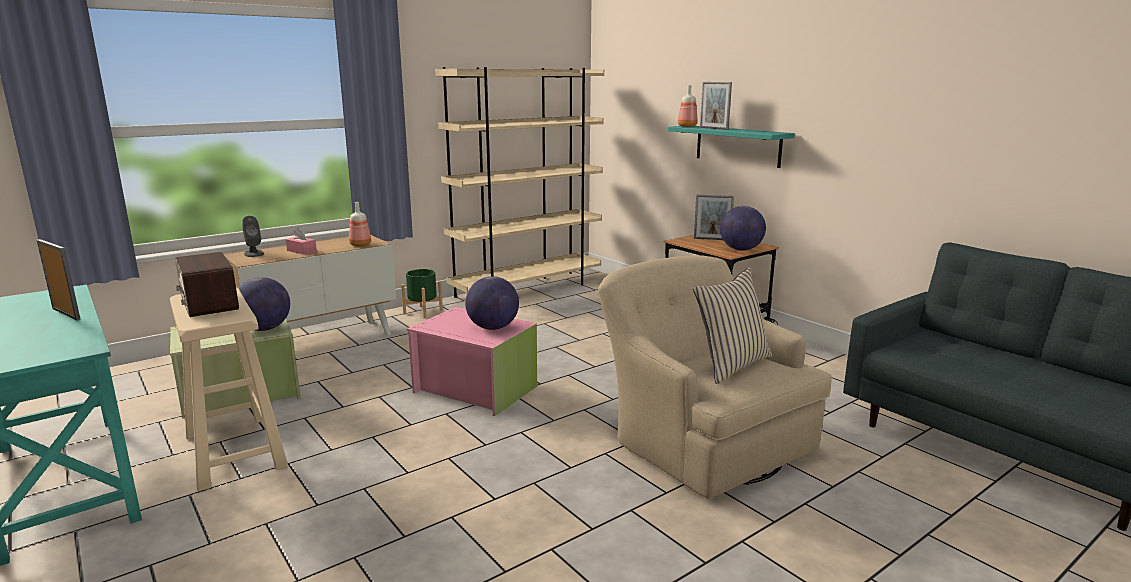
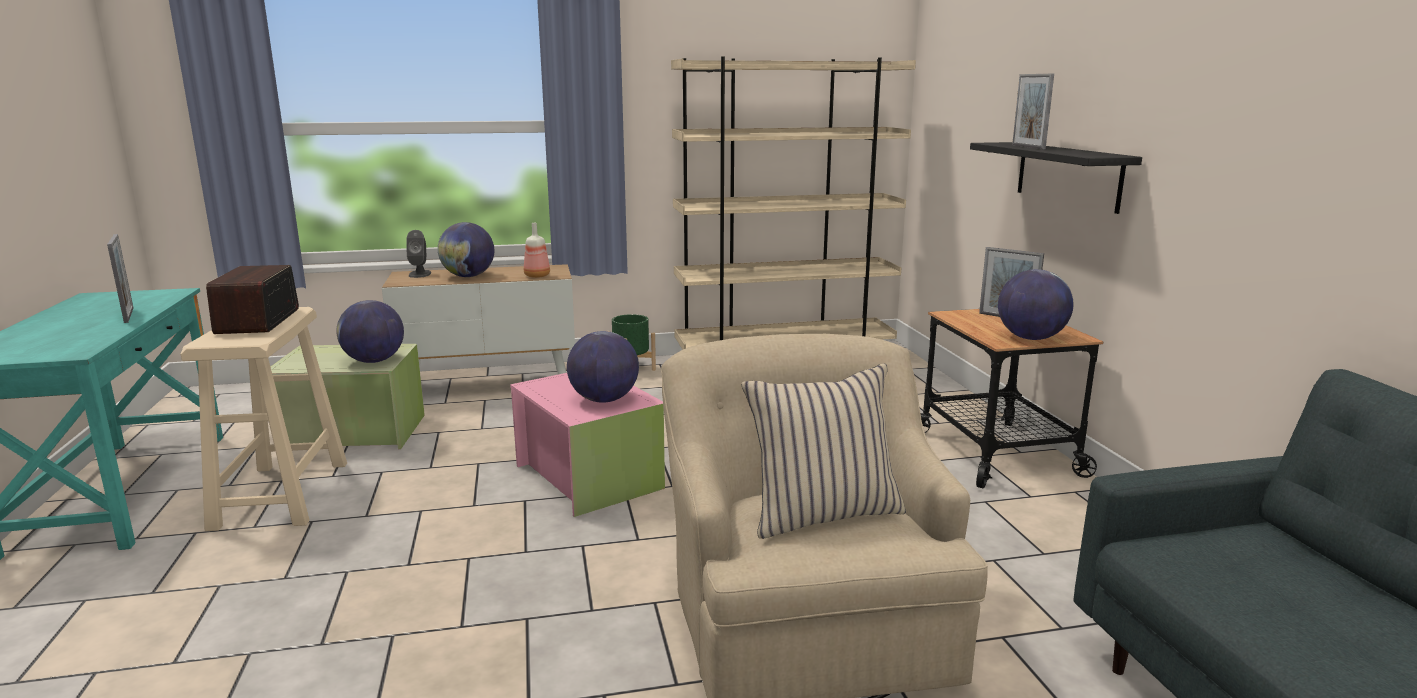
camera: 25 degrees right, 0 degrees up
pink tissue box [286,228,317,255] -> globe [438,222,494,277]
turquoise shelf [668,126,795,168] -> black shelf [970,142,1142,214]
bottle [678,85,697,127] -> none

